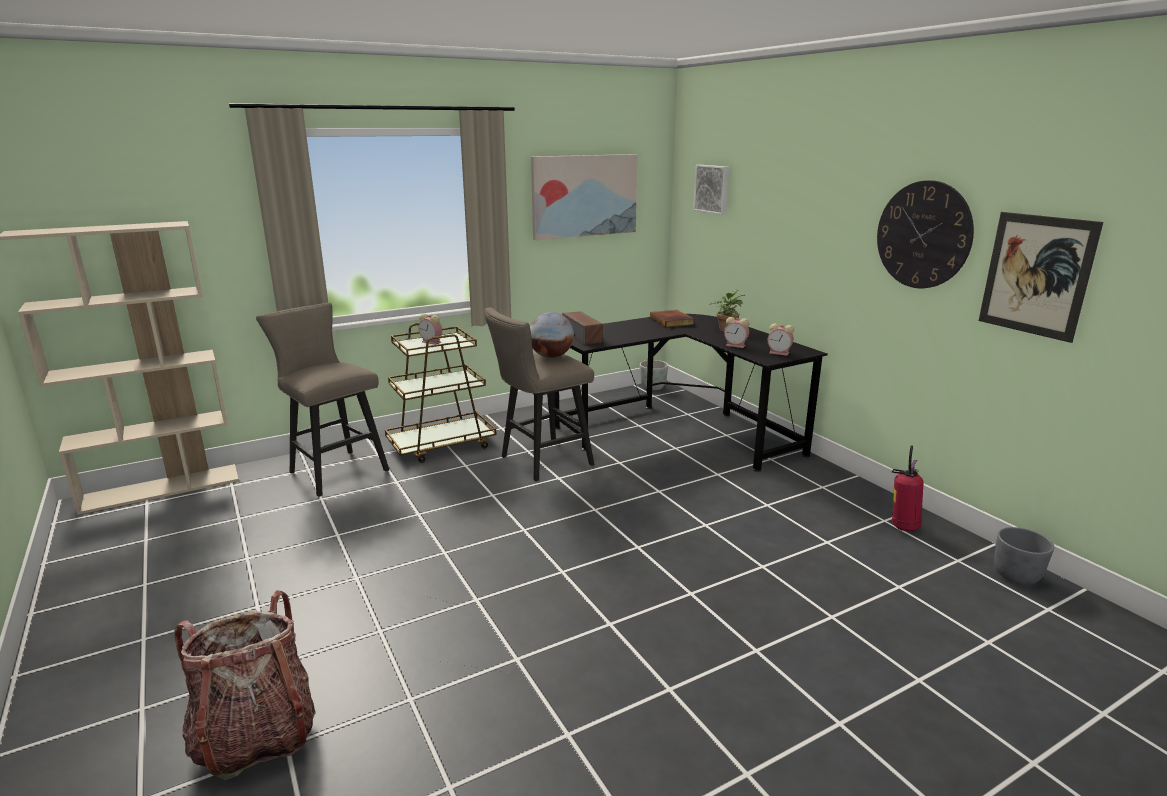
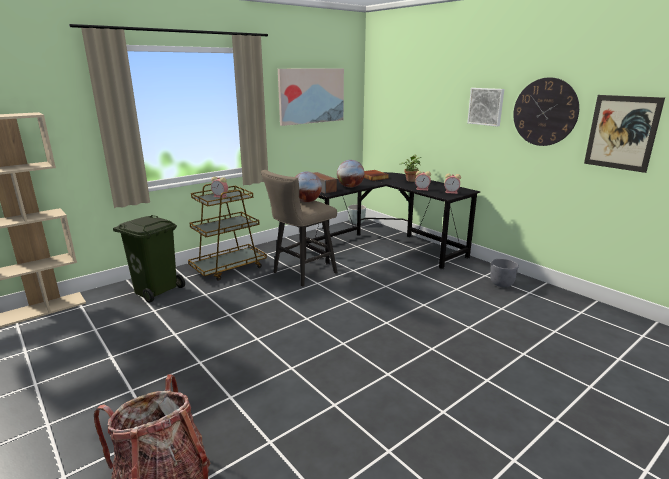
camera: 10 degrees left, 0 degrees up
beige stool [256,302,389,497] -> green trash can [113,215,185,303]
picture [693,165,729,215] -> picture moved to [467,88,504,127]
fire extinguisher [892,445,923,531] -> none
grey planter [994,527,1054,585] -> grey planter moved to [490,259,519,287]
none -> globe [337,160,365,188]

